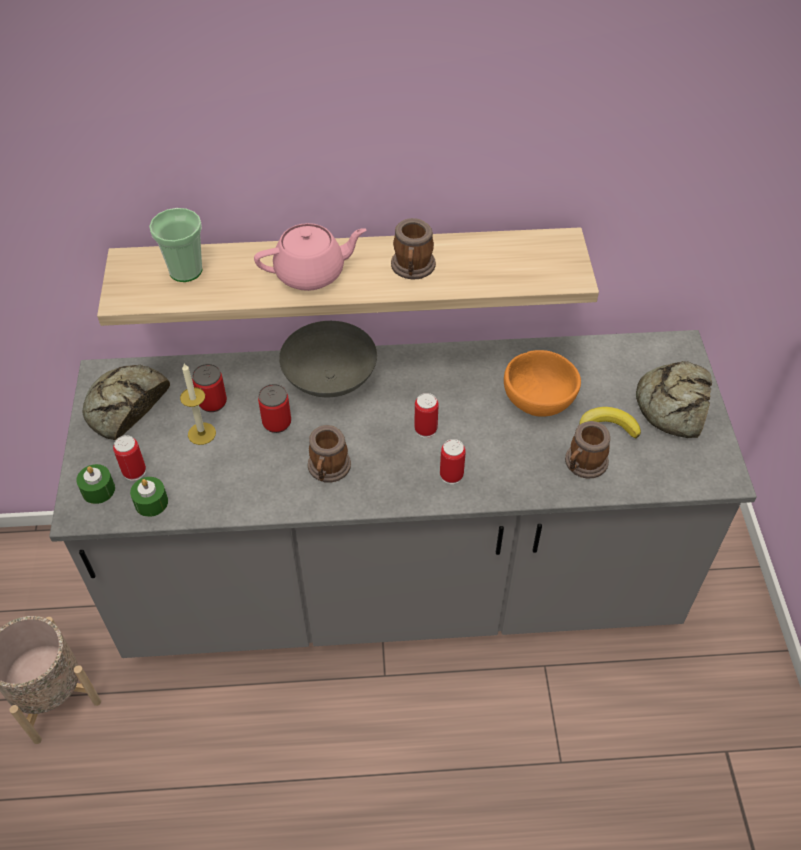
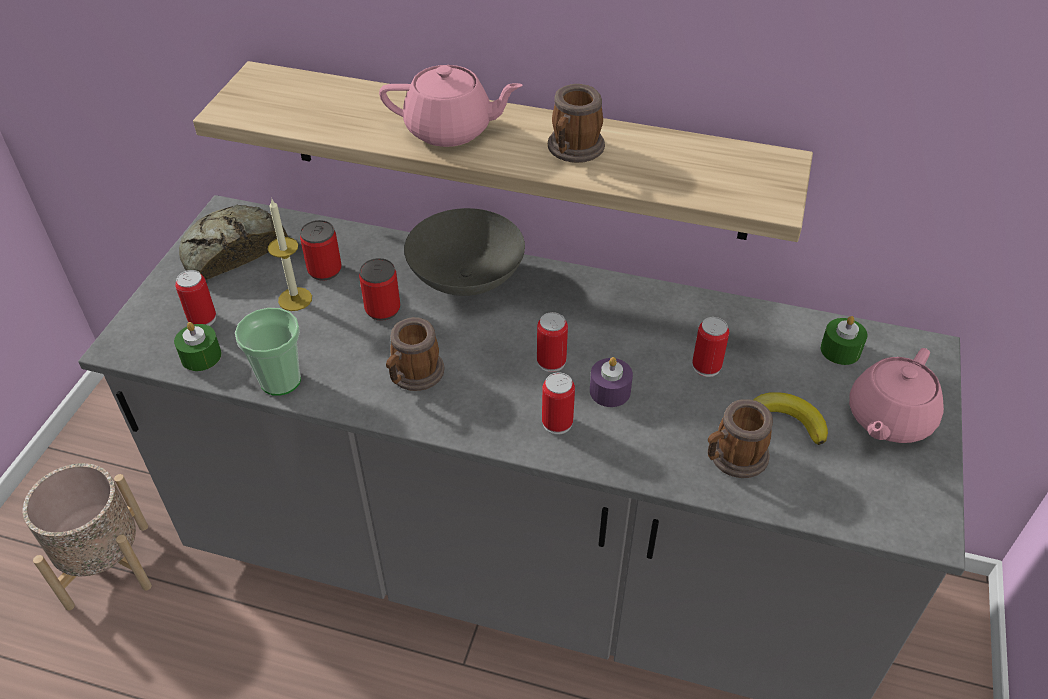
camera: 20 degrees right, 5 degrees down
green candle [76,464,115,504] -> green candle moved to [820,316,867,365]
cup [149,208,202,282] -> cup moved to [235,308,301,396]
orange bowl [504,350,581,417] -> can [692,317,729,377]
bread [636,361,712,438] -> pink teapot [849,348,944,443]
none -> purple candle [590,357,633,407]

